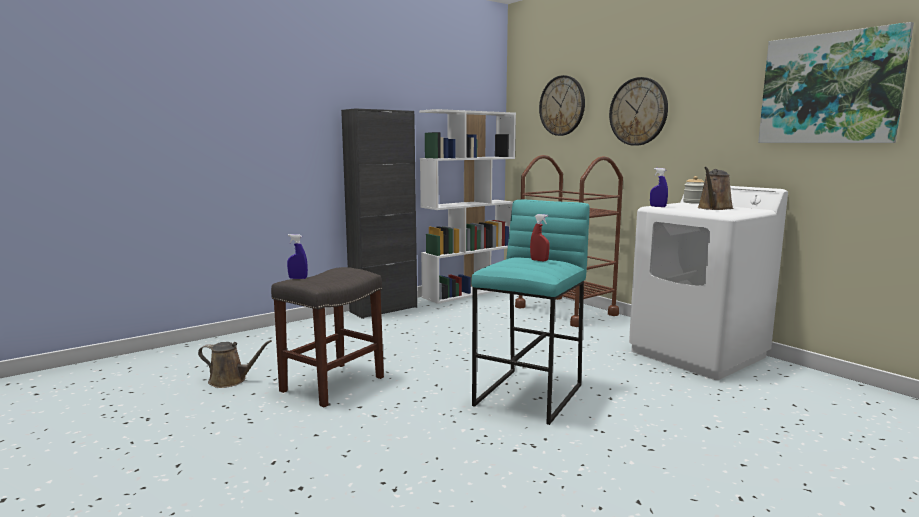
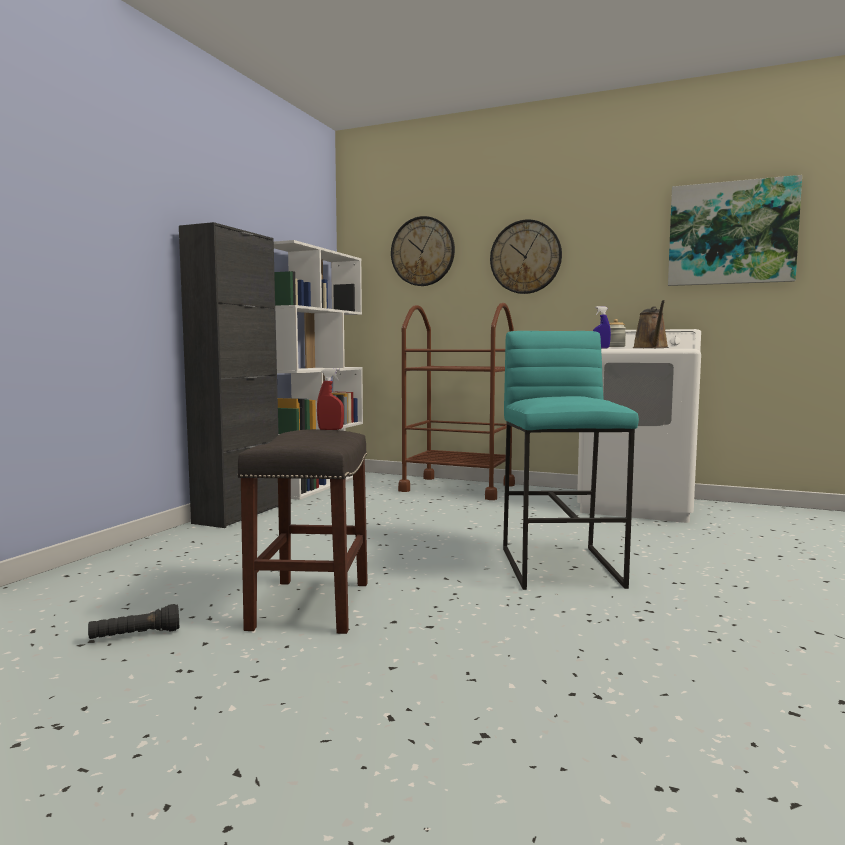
camera: 30 degrees left, 5 degrees down
brown watering can [198,340,272,388] -> black flashlight [88,604,179,639]
blue spray bottle [287,234,308,279] -> none
red spray bottle [530,214,550,261] -> red spray bottle moved to [317,368,344,430]

